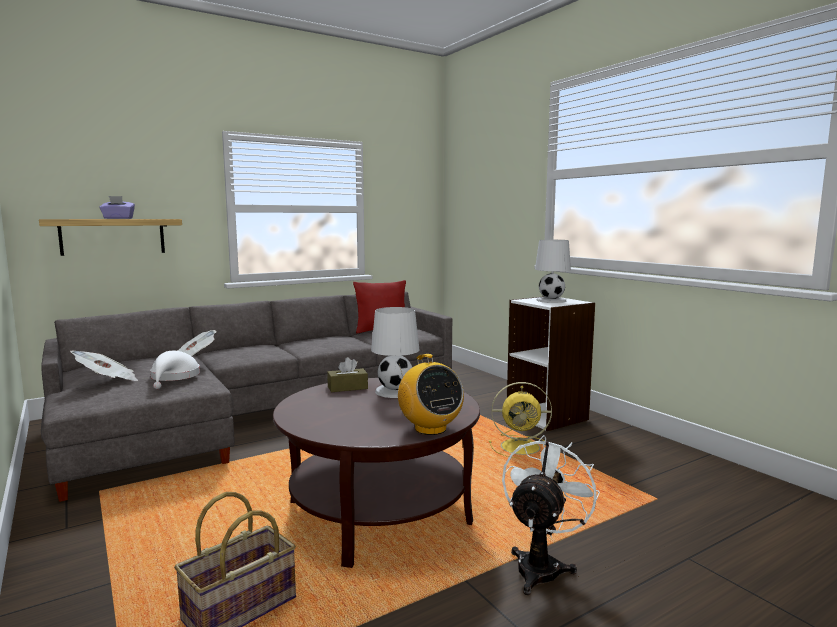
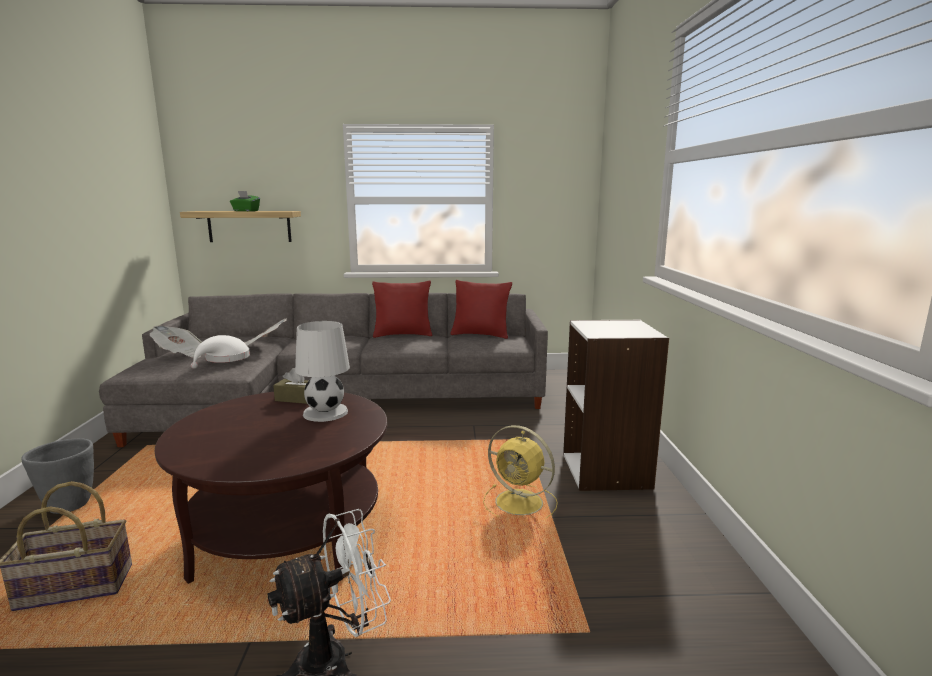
camera: 30 degrees right, 5 degrees up
purple tissue box [99,196,135,219] -> green tissue box [230,191,260,211]
radio [398,354,464,435] -> none
white table lamp [535,240,571,303] -> none
none -> grey planter [21,438,94,514]
none -> red pillow [372,281,432,338]

